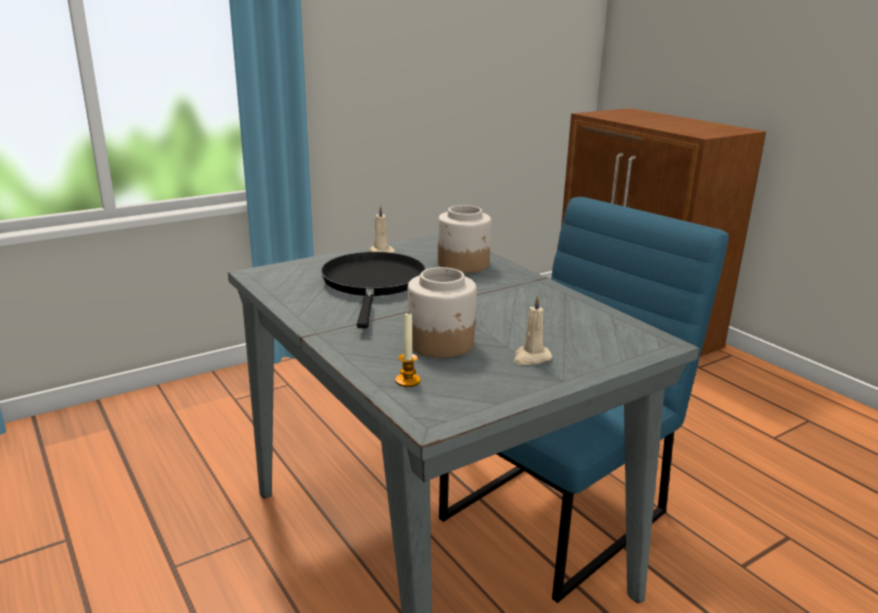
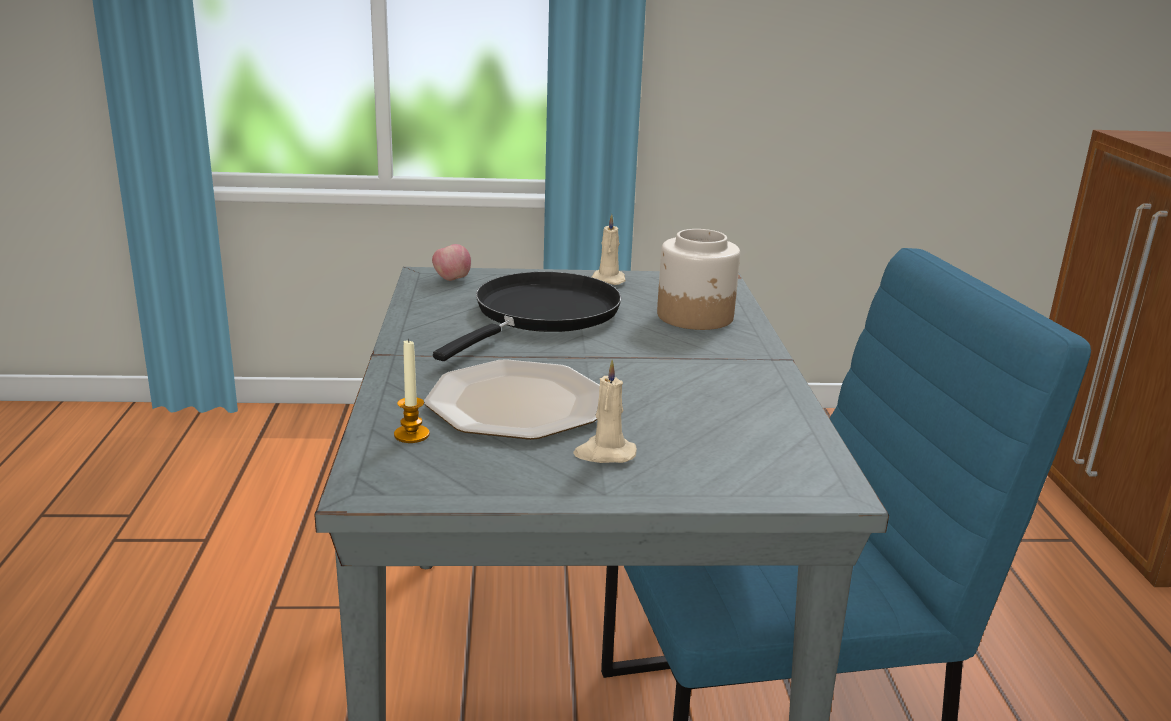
camera: 30 degrees right, 0 degrees up
jar [407,267,476,358] -> plate [424,359,600,440]
none -> apple [432,244,471,281]

